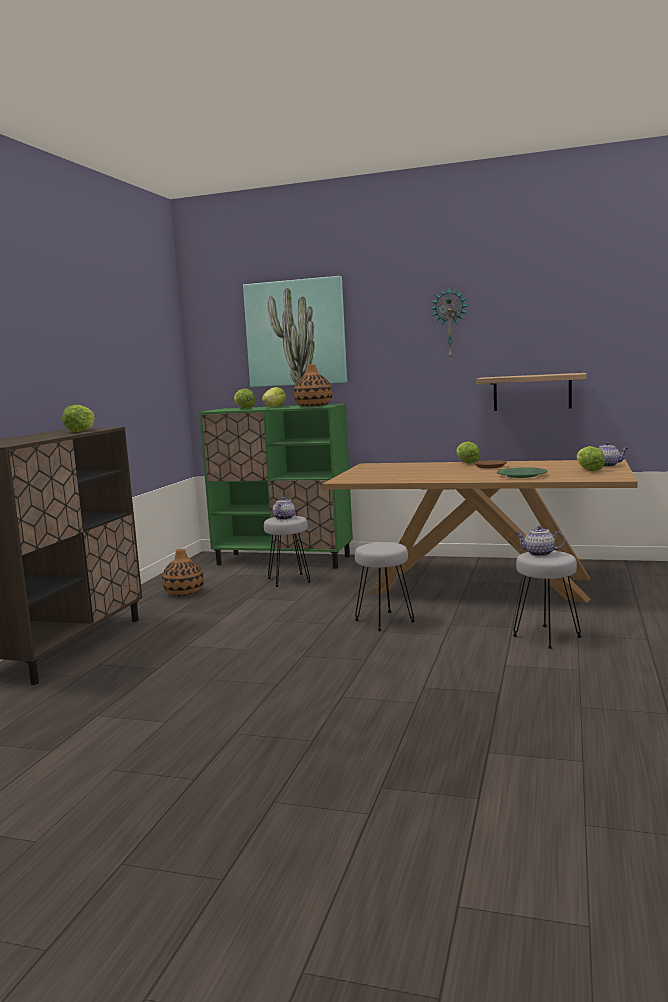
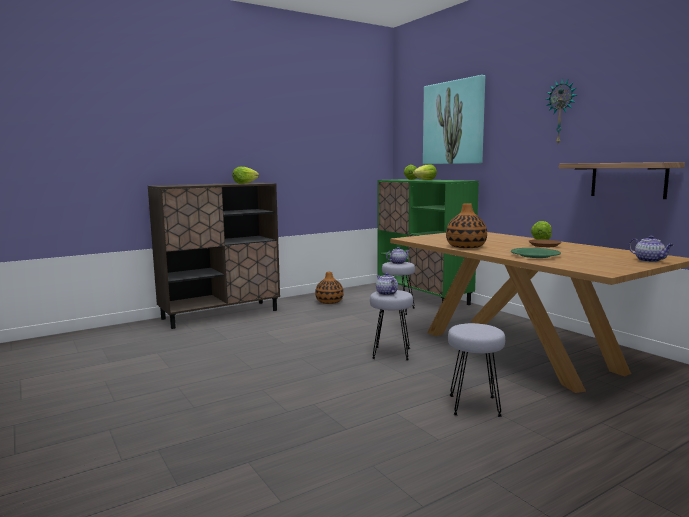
camera: 40 degrees right, 0 degrees up
vase [294,364,332,407] -> vase moved to [446,203,487,248]
teapot [515,525,565,556] -> teapot moved to [376,273,398,296]
lettuce [577,446,605,471] -> none

